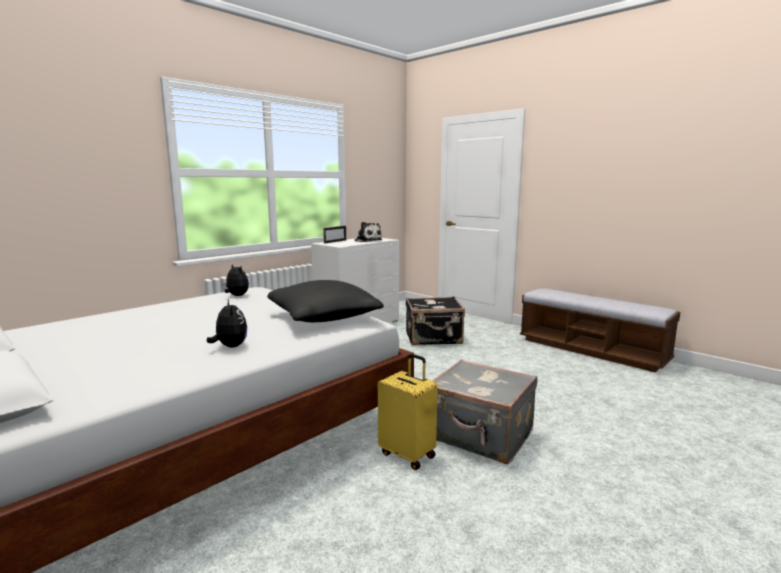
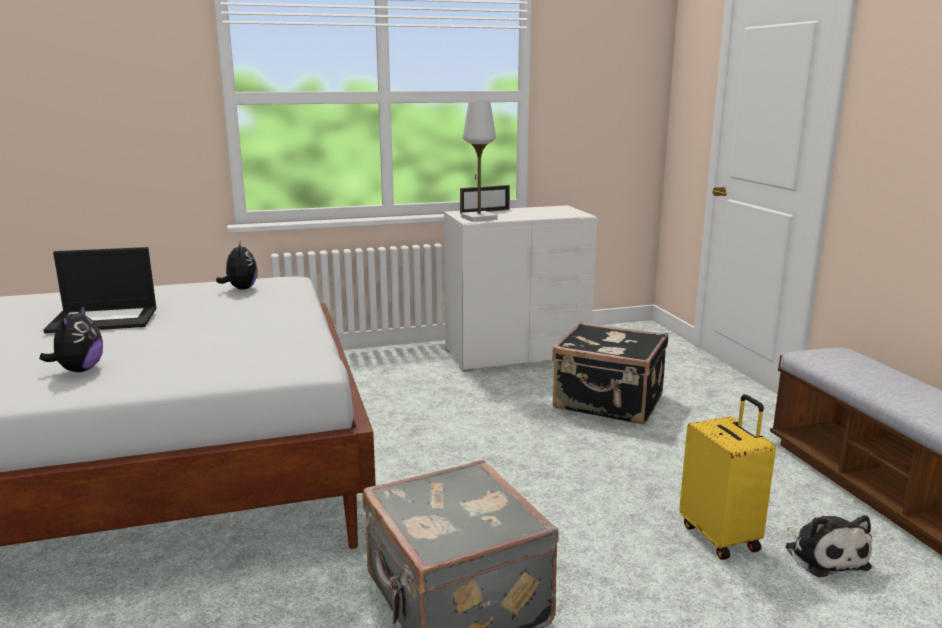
camera: 30 degrees right, 5 degrees up
black pillow [267,280,384,322] -> none
plush toy [354,222,382,242] -> plush toy moved to [786,515,872,577]
yellow suitcase [378,354,438,470] -> yellow suitcase moved to [679,394,776,560]
none -> laptop [44,247,156,333]
none -> white table lamp [461,101,497,222]

